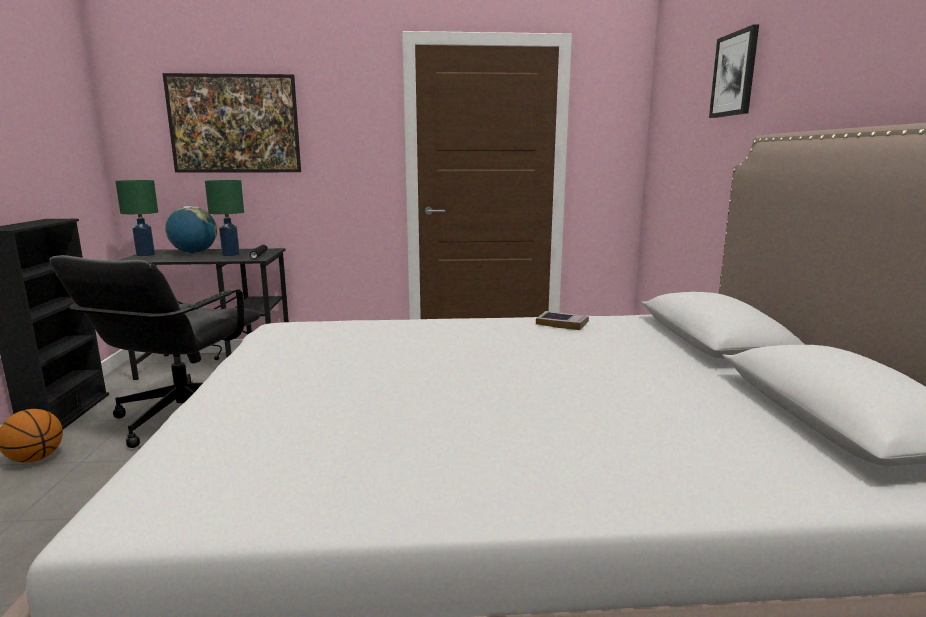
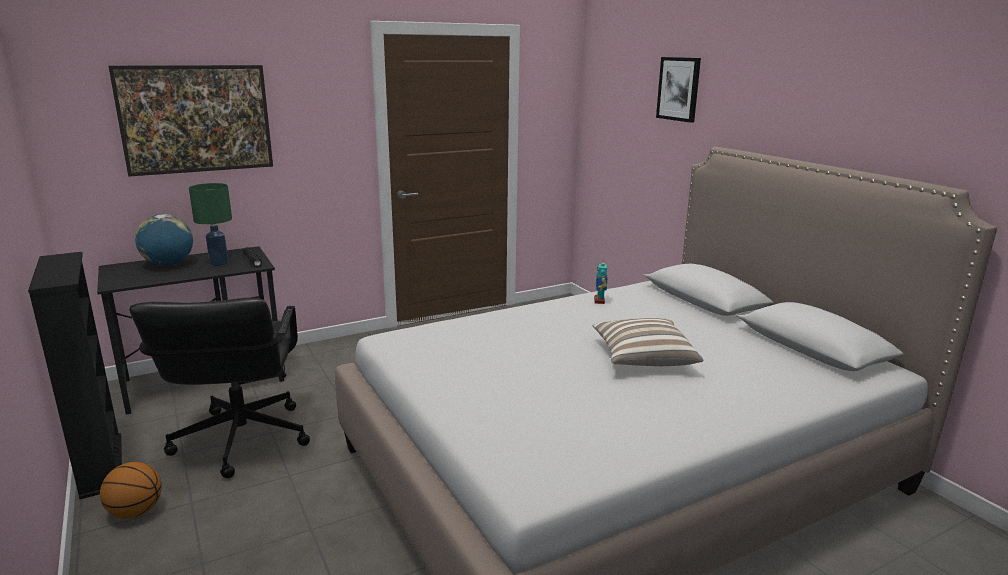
camera: 25 degrees left, 5 degrees up
green table lamp [115,180,158,256] -> none
book [536,311,589,330] -> toy robot [594,263,607,304]
none -> pillow [592,318,704,366]

